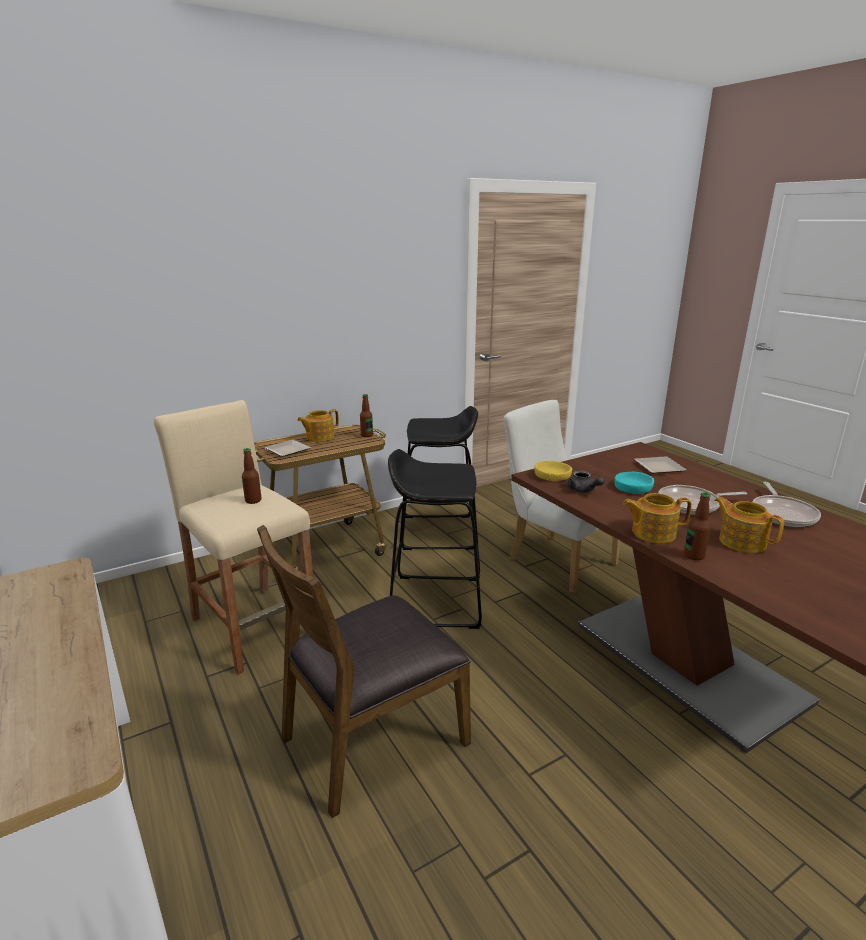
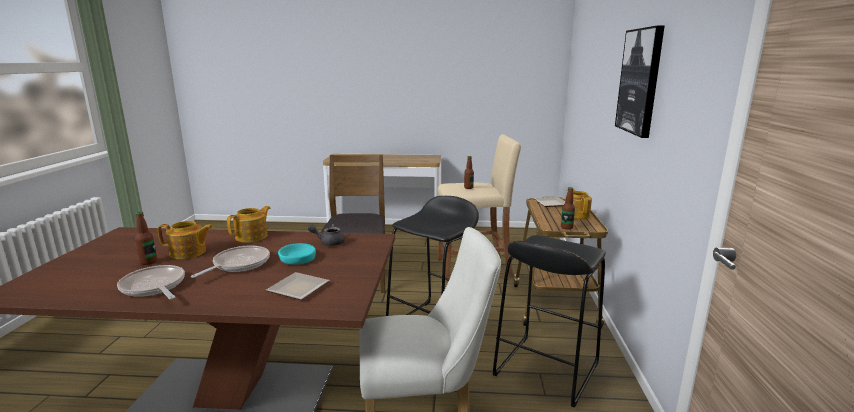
camera: 125 degrees right, 5 degrees down
yellow bowl [534,461,572,481] -> none
bottle [684,492,711,560] -> bottle moved to [135,212,157,265]
none -> picture [615,25,665,138]

